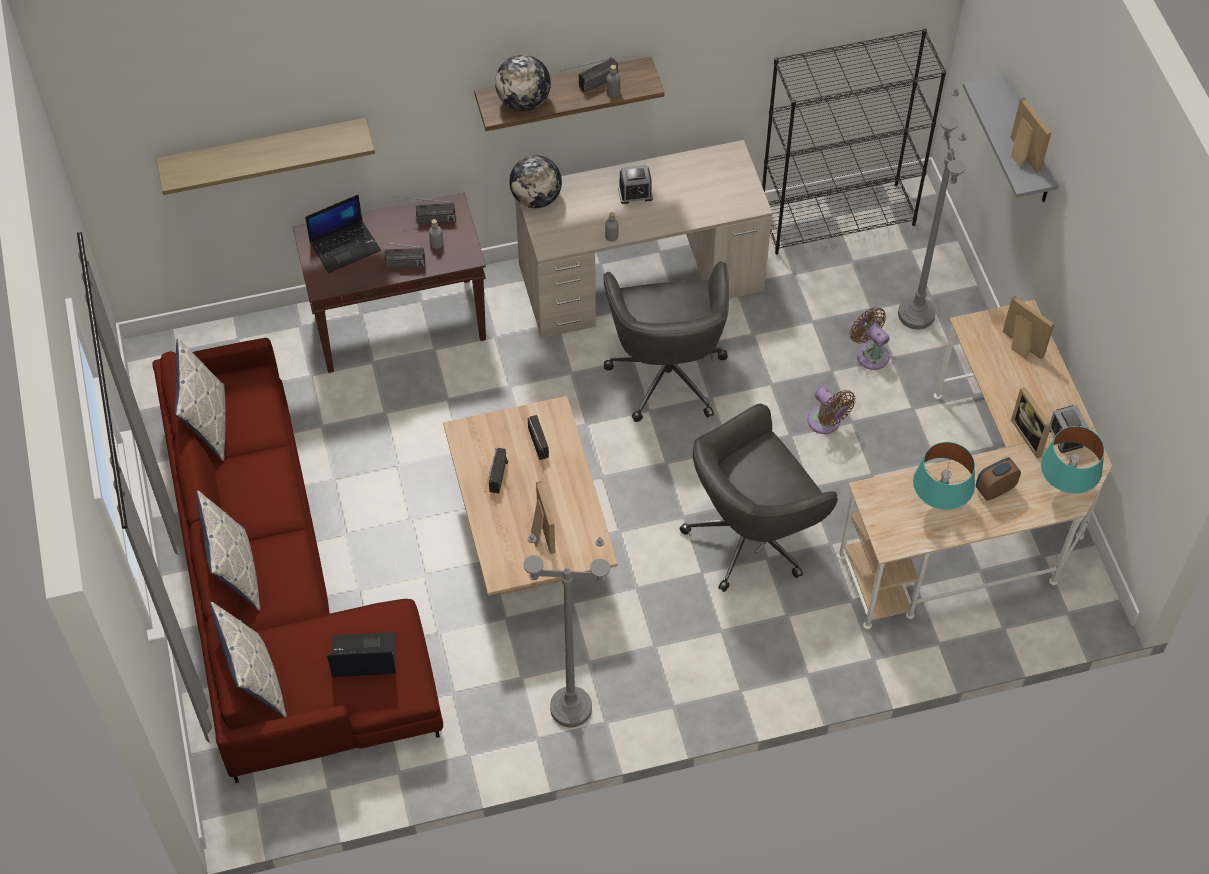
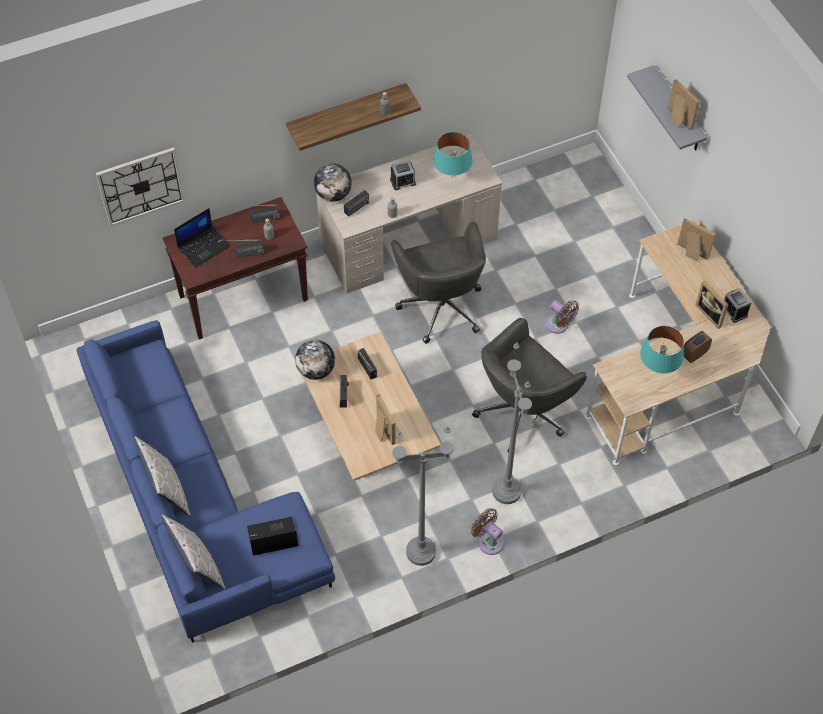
camera: 10 degrees left, 0 degrees up
red sofa [152,338,443,783] -> blue sofa [76,320,335,643]
shelf [156,118,375,195] -> wall clock [96,147,185,227]
pillow [175,338,226,461] -> none
globe [495,55,551,111] -> globe moved to [295,340,335,380]
radio [560,57,618,93] -> radio moved to [332,190,369,217]
black bookcase [762,29,946,254] -> none
brown fan [850,307,890,370] -> brown fan moved to [471,508,504,555]
grey floor lamp [898,87,967,330] -> grey floor lamp moved to [492,342,532,504]
turquoise table lamp [1041,426,1104,494] -> turquoise table lamp moved to [433,132,473,177]

